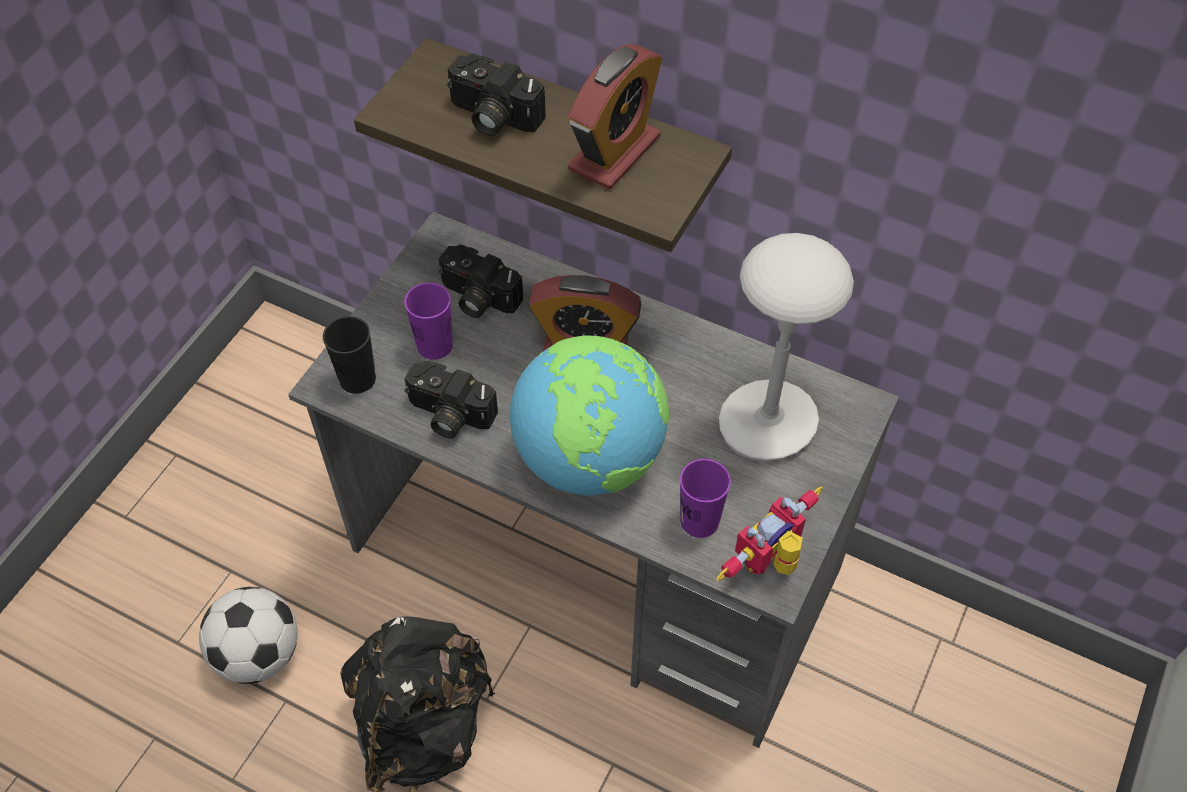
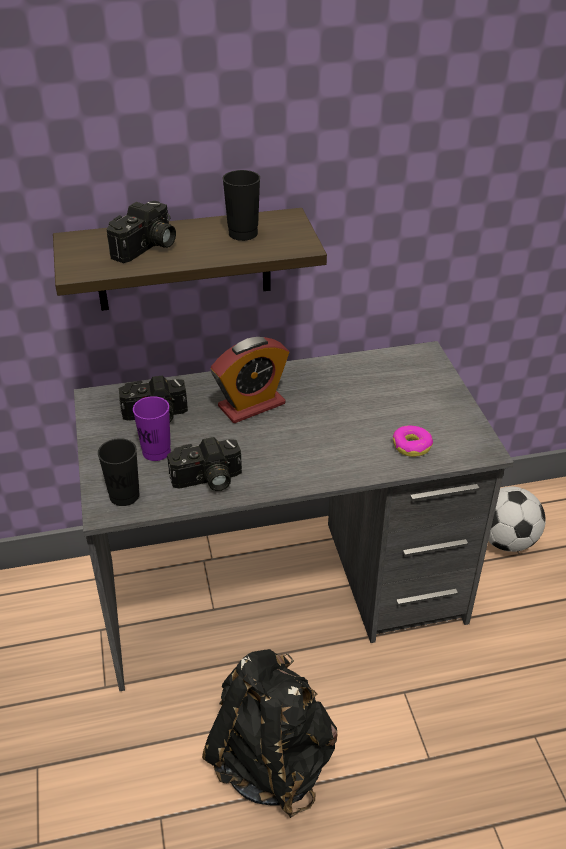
camera: 40 degrees left, 15 degrees down
football [199,587,298,684] -> football moved to [488,486,545,552]
camera [447,54,546,136] -> camera turned 45 degrees counterclockwise [107,201,176,263]
globe [510,336,669,495] -> none
alarm clock [568,44,662,190] -> black cup [222,170,260,241]
purple cup [680,459,731,538] -> donut [393,426,433,457]
toy robot [717,487,823,581] -> none
grey table lamp [719,233,854,462] -> none

